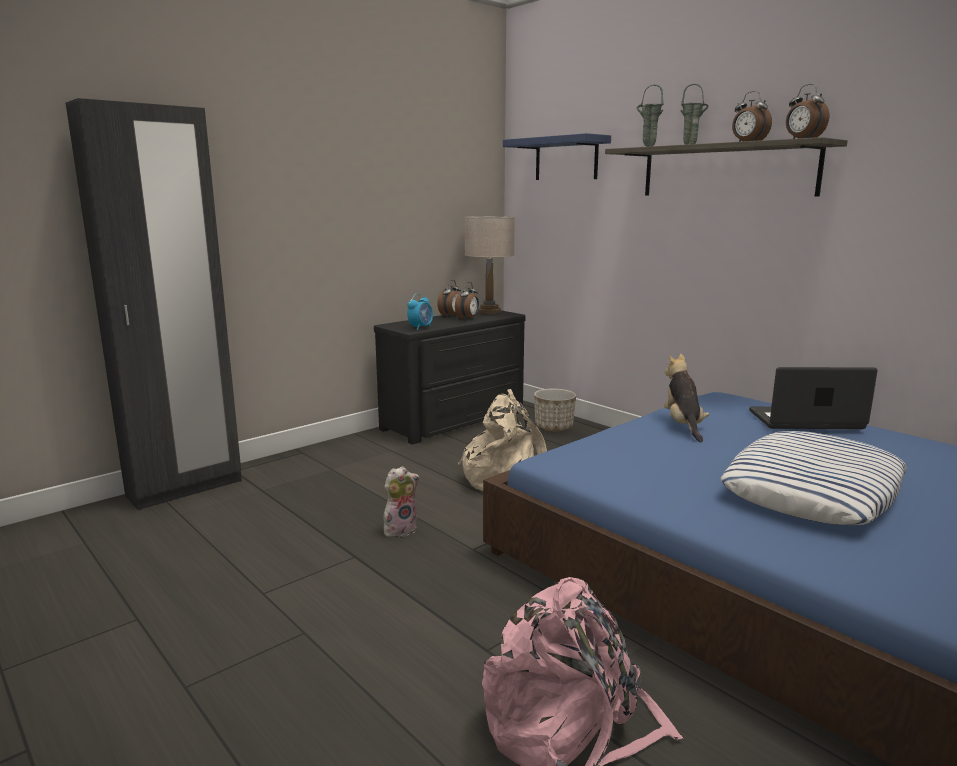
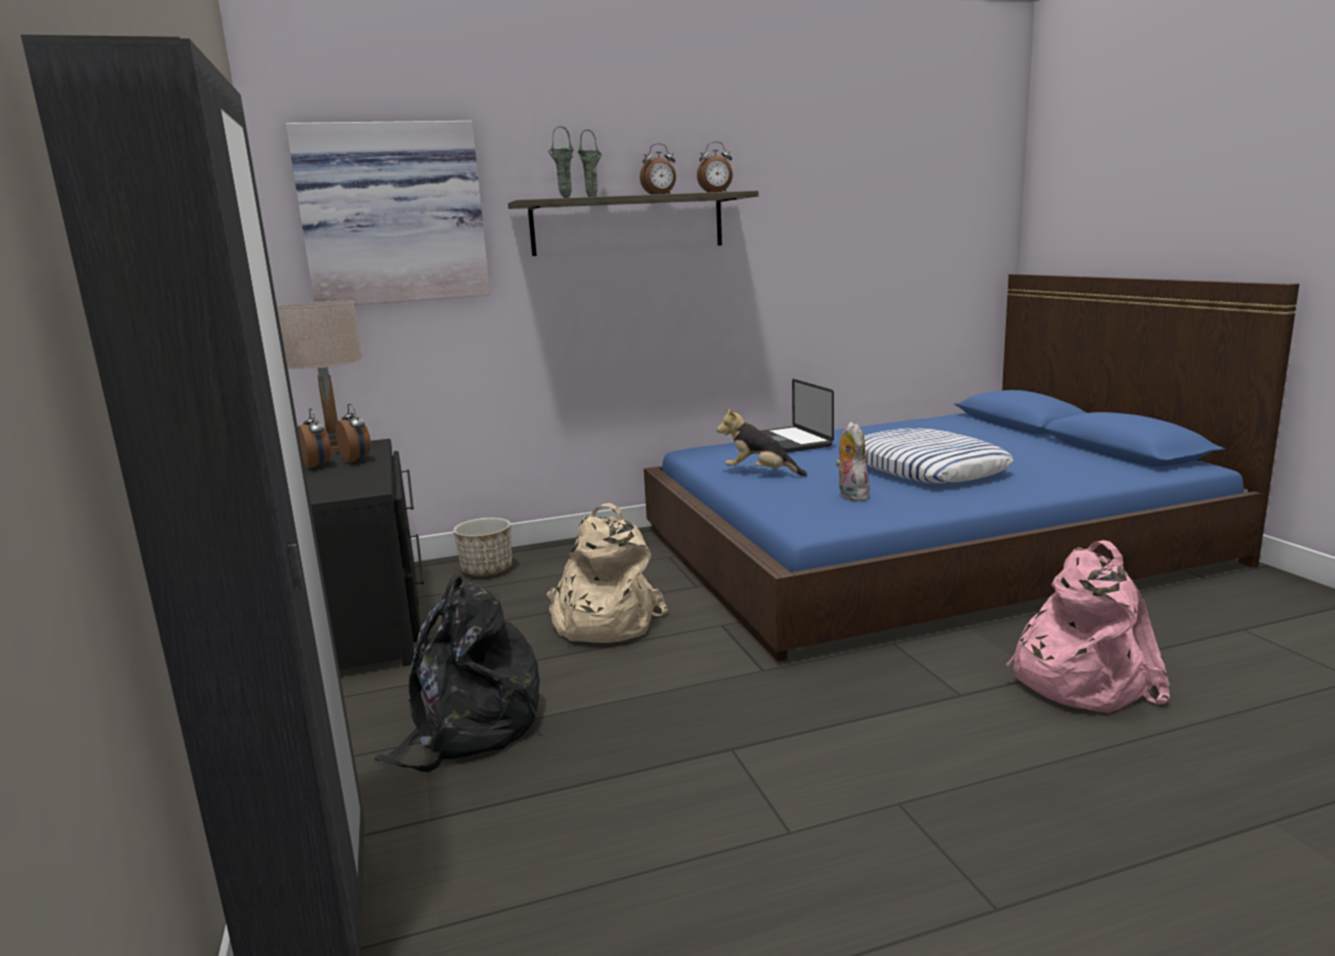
camera: 65 degrees left, 0 degrees up
plush toy [383,466,420,537] -> plush toy moved to [835,422,872,501]
alarm clock [407,294,433,330] -> none
blue shelf [503,133,611,180] -> picture [286,121,490,305]
laptop [749,367,878,429] -> laptop turned 45 degrees counterclockwise [761,379,834,453]
none -> black backpack [374,573,540,772]

